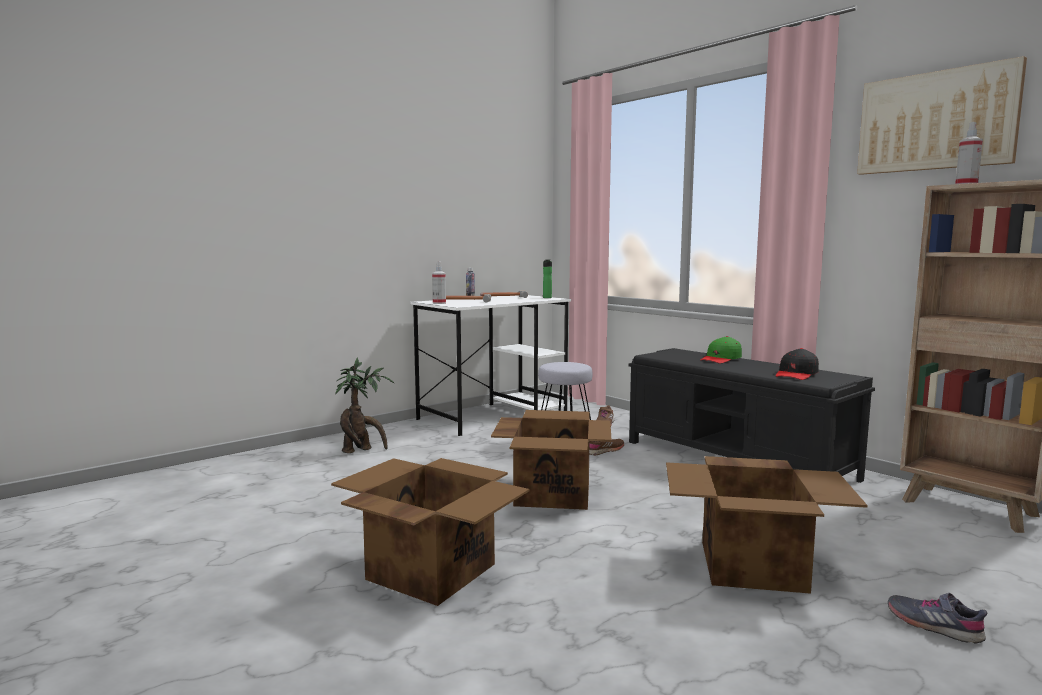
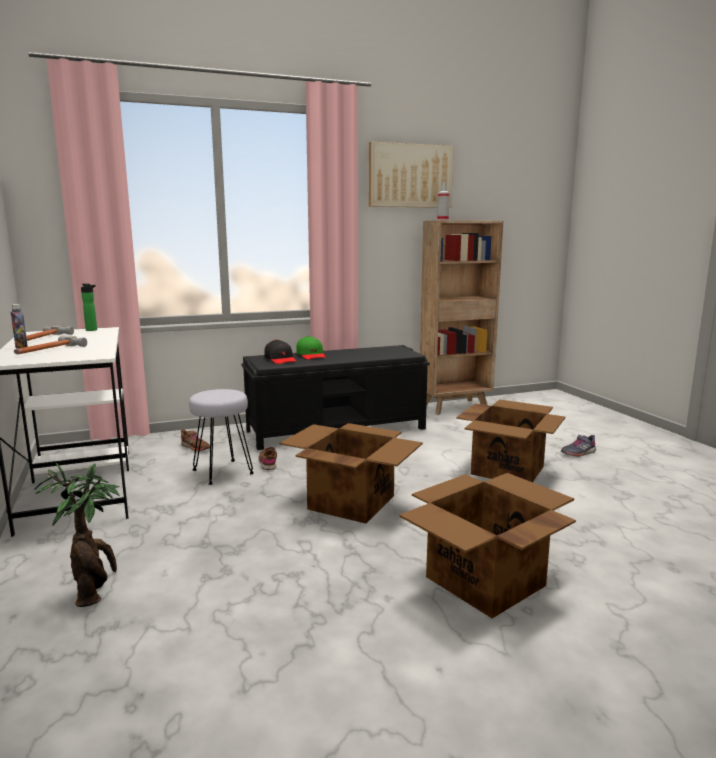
camera: 70 degrees left, 5 degrees up
spray bottle [432,261,446,304] -> none
black cap [776,348,819,380] -> black cap moved to [265,339,297,364]

